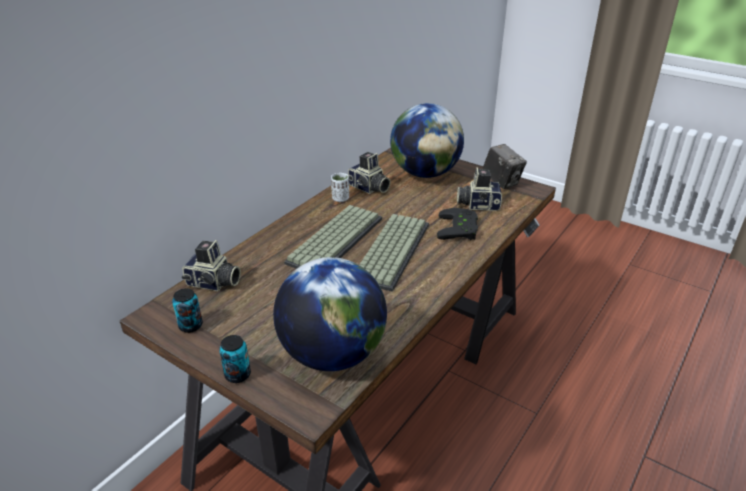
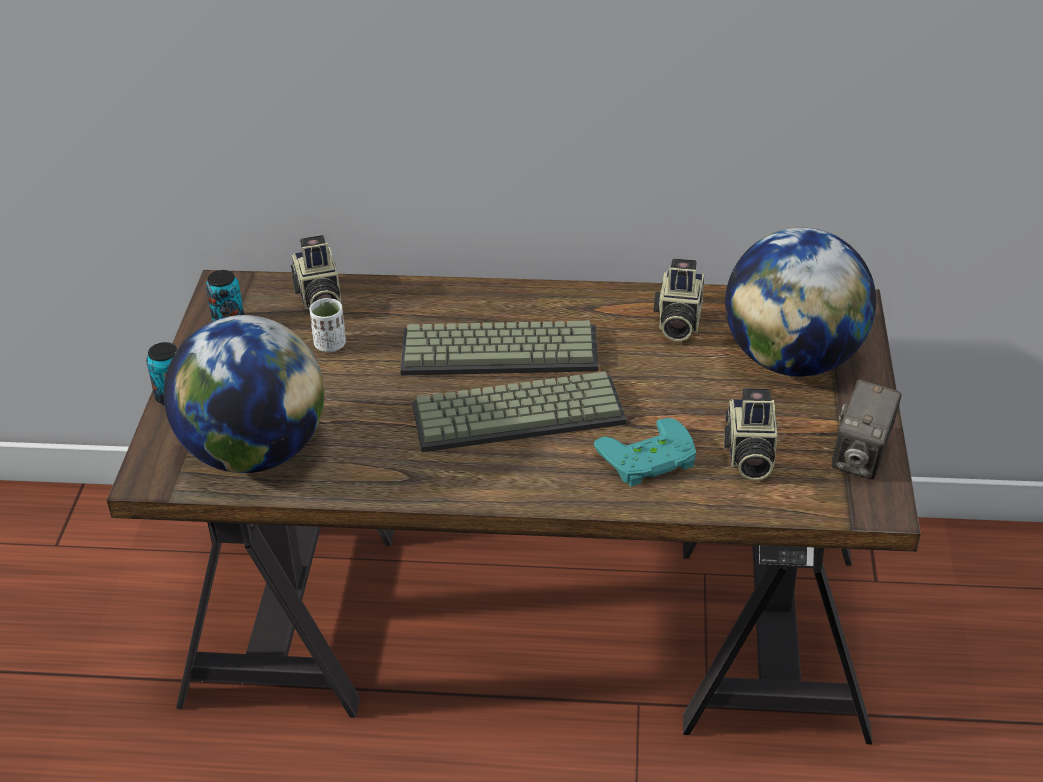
camera: 60 degrees right, 5 degrees up
white cup [331,173,349,202] -> white cup moved to [309,298,346,352]
black game controller [437,208,478,240] -> turquoise game controller [594,418,696,487]
camera [457,167,502,211] -> camera turned 150 degrees counterclockwise [724,388,777,480]

